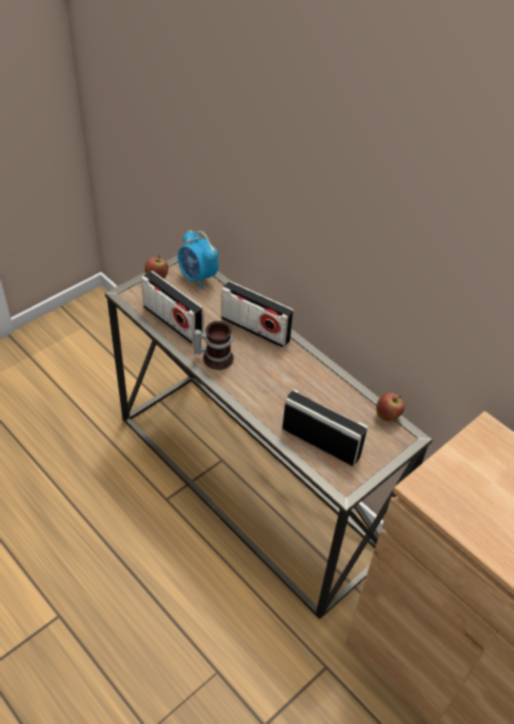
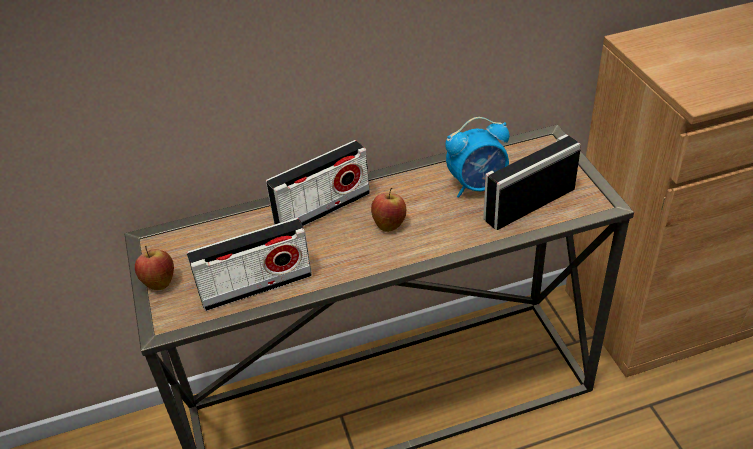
camera: 60 degrees left, 5 degrees down
alarm clock [178,230,219,289] -> alarm clock moved to [445,117,509,198]
mug [194,321,234,370] -> none
apple [376,393,405,422] -> apple moved to [371,188,406,232]

